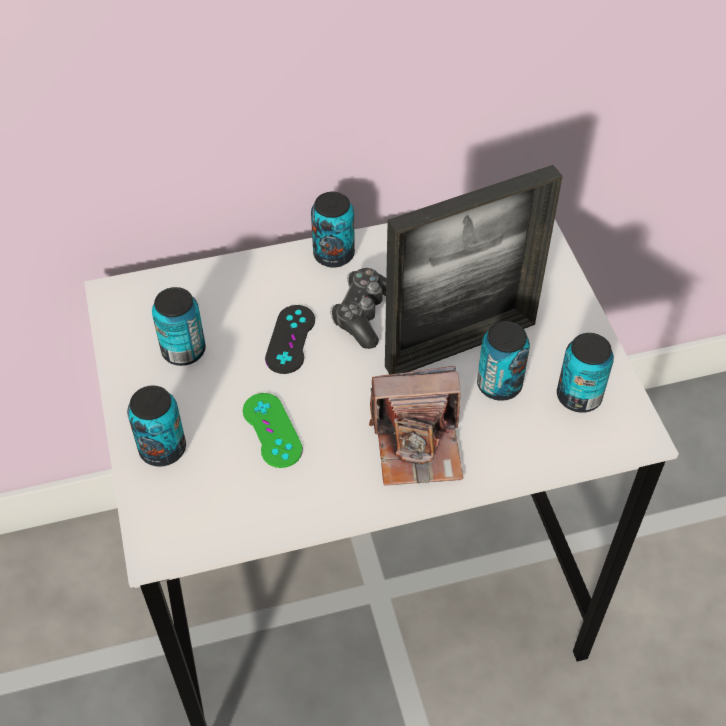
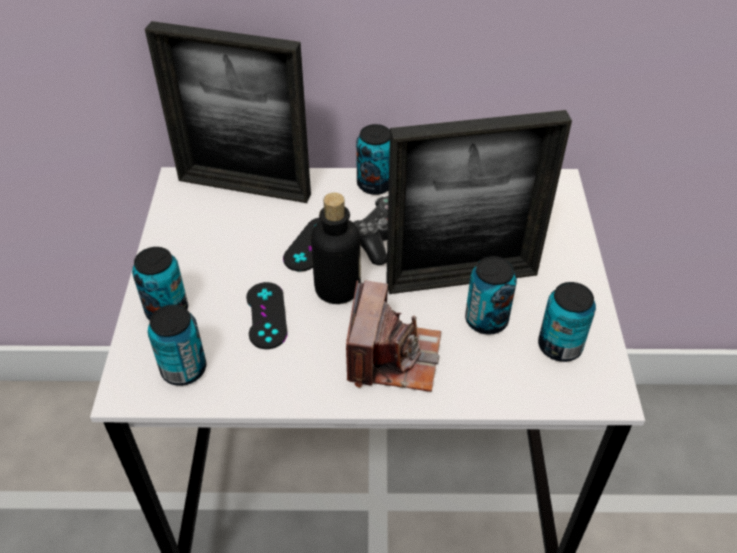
camera: 15 degrees right, 5 degrees down
can [152,287,206,366] -> can moved to [148,305,206,386]
green game controller [243,393,303,468] -> black game controller [246,282,287,349]
camera [369,366,463,485] -> camera turned 90 degrees counterclockwise [346,280,441,392]
none -> picture frame [145,21,311,203]
none -> bottle [311,193,361,304]

